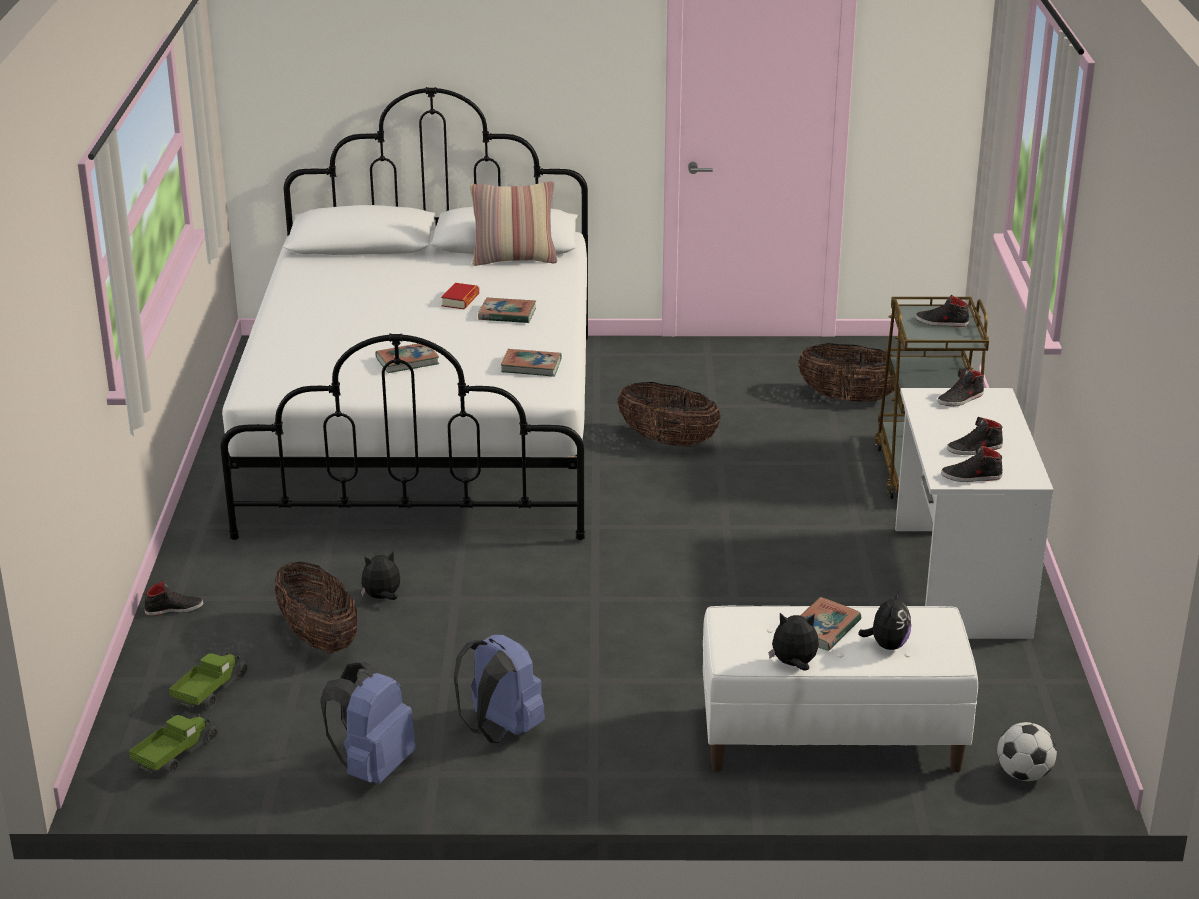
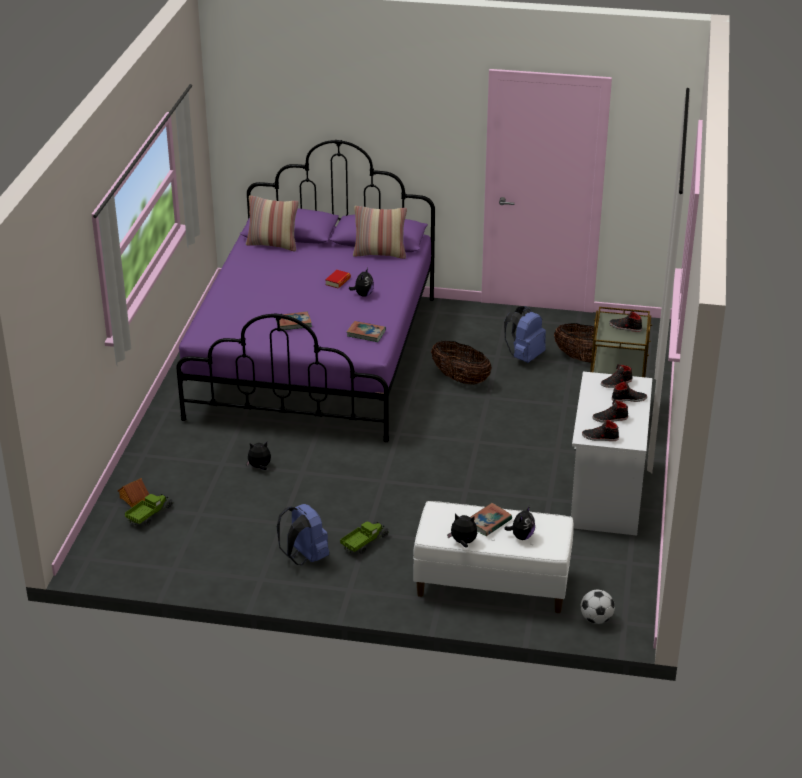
camera: 10 degrees right, 5 degrees up
toy truck [129,714,219,774] -> toy truck moved to [340,521,389,554]
black shoe [144,580,204,616] -> black shoe moved to [612,381,647,402]
white bed [220,87,588,541] -> purple bed [176,139,435,442]
basket [275,561,357,654] -> none
blue backpack [320,661,416,784] -> blue backpack moved to [504,306,546,363]
book [478,298,536,323] -> plush toy [349,268,374,297]
none -> toy house [118,478,149,507]
none -> pillow [246,195,299,251]

